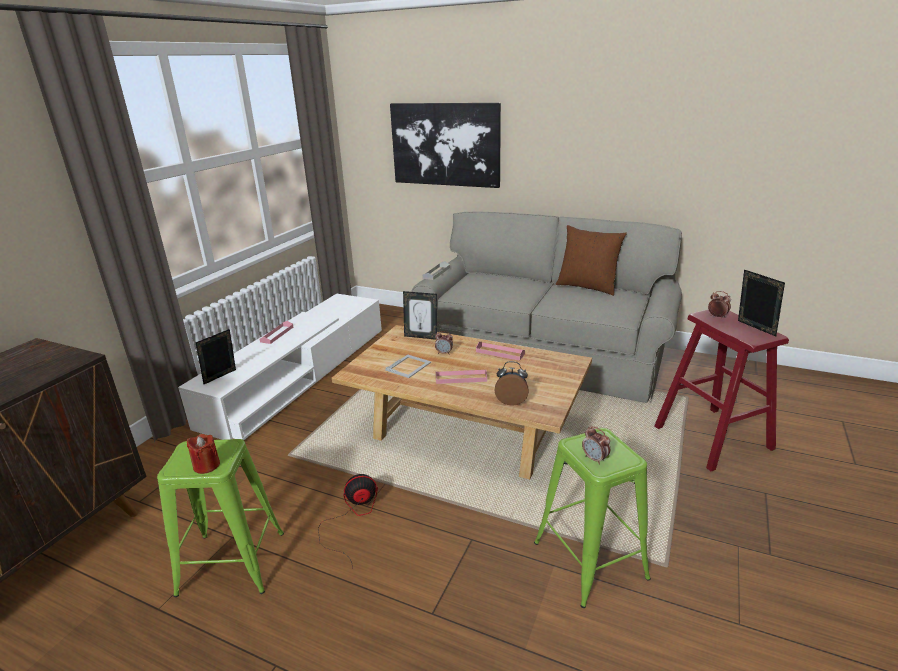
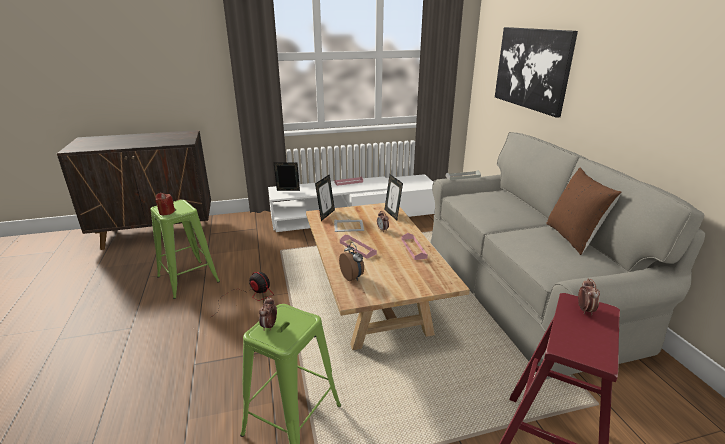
camera: 50 degrees right, 0 degrees up
picture frame [738,270,785,336] -> picture frame moved to [315,174,335,221]

